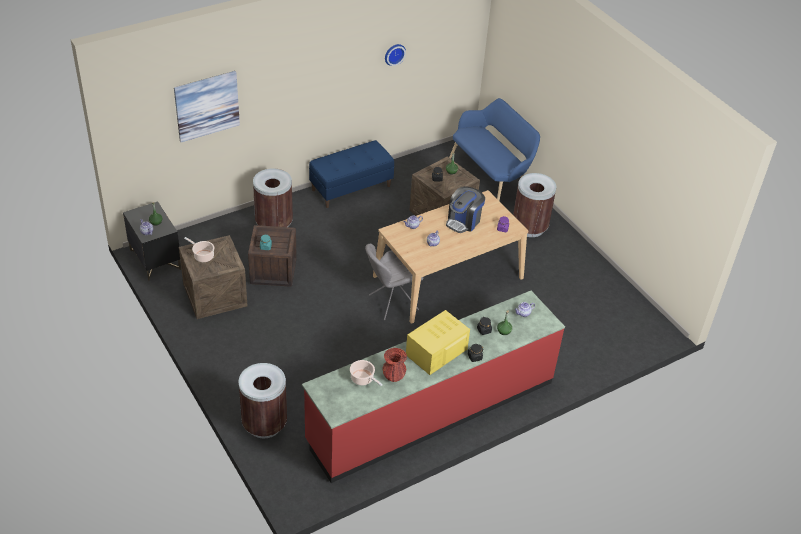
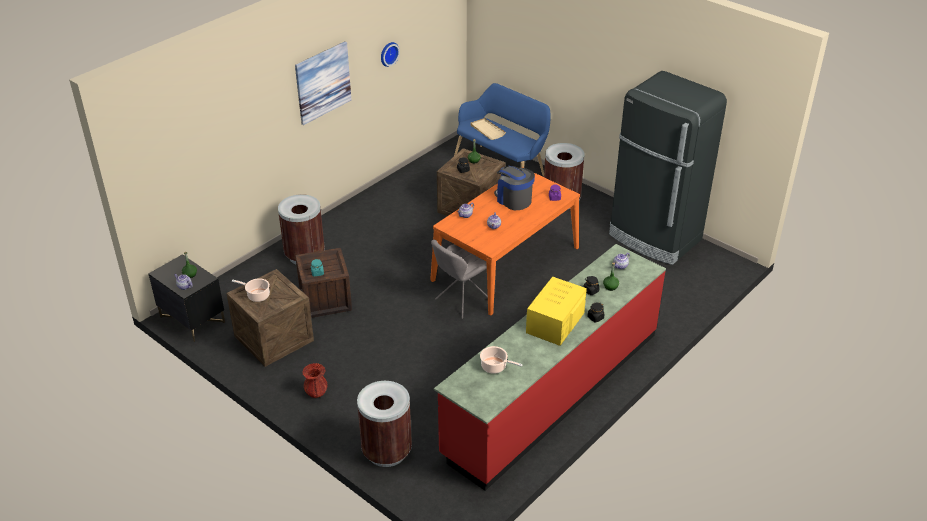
camera: 15 degrees left, 5 degrees down
picture [174,71,240,142] -> picture moved to [295,41,351,125]
blue bench [309,140,394,208] -> none
beige dining table [373,190,528,324] -> orange dining table [430,167,580,315]
red vase [383,348,407,382] -> red vase moved to [302,363,327,398]
coffee machine [446,186,485,233] -> coffee machine turned 120 degrees clockwise [494,166,535,210]
none -> beige tray [470,118,506,140]
none -> black fridge [609,71,727,265]

